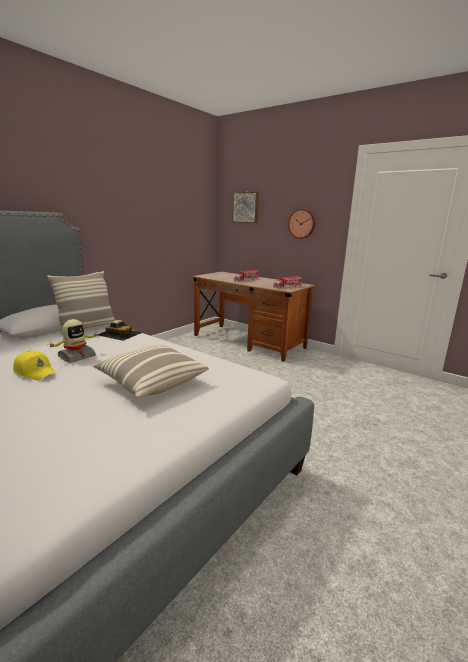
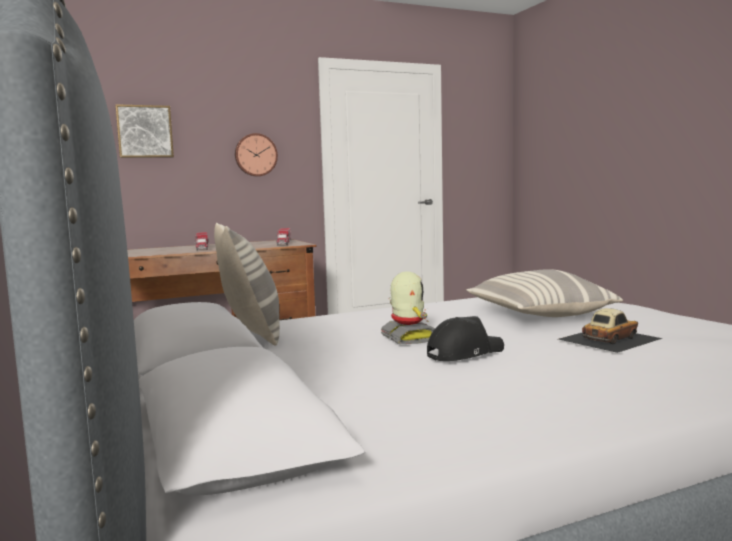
camera: 60 degrees left, 10 degrees down
yellow cap [13,350,56,380] -> black cap [427,316,504,361]
toy car [97,320,143,341] -> toy car moved to [558,308,663,353]

